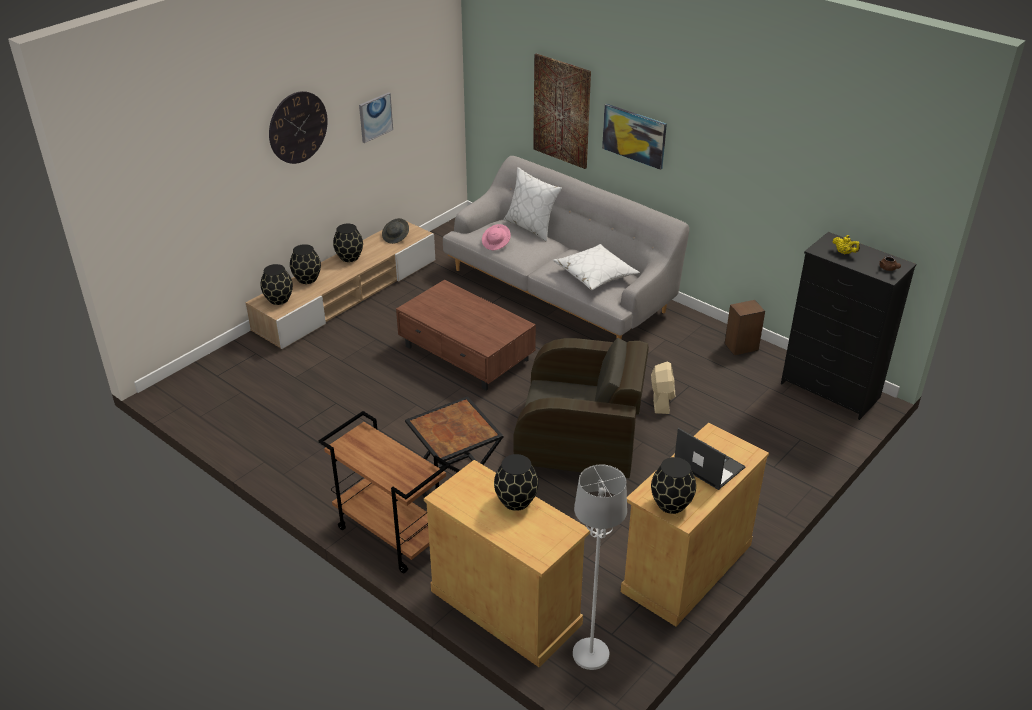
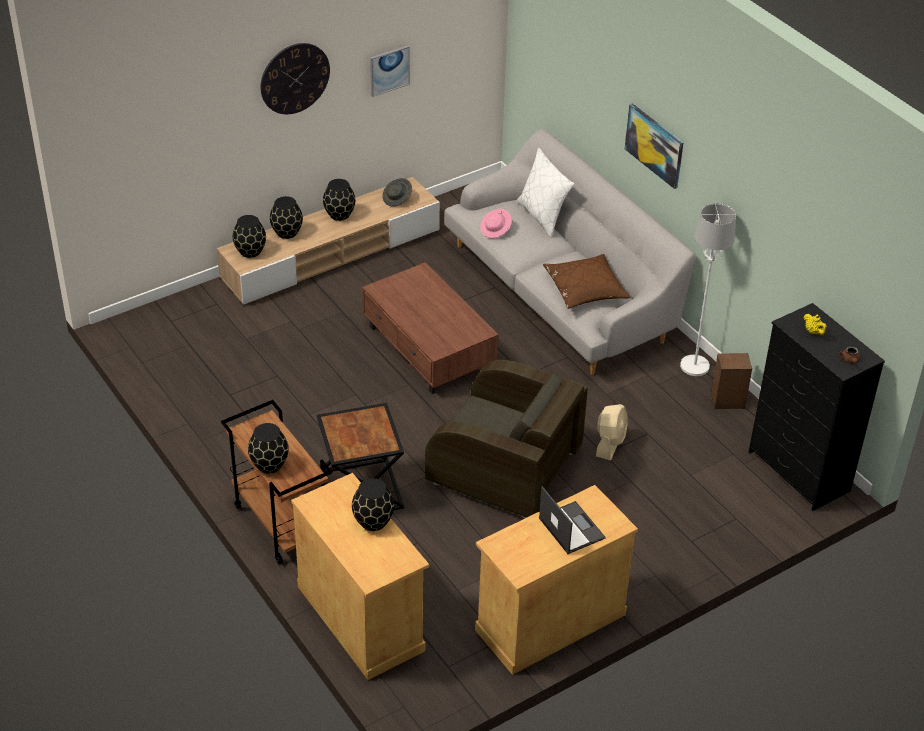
camera: 15 degrees right, 5 degrees up
picture [533,54,591,169] -> none
white pillow [553,244,640,290] -> brown pillow [543,254,630,309]
white floor lamp [573,464,627,670] -> white floor lamp moved to [680,203,736,376]
black vase [651,457,696,514] -> black vase moved to [248,423,289,474]

